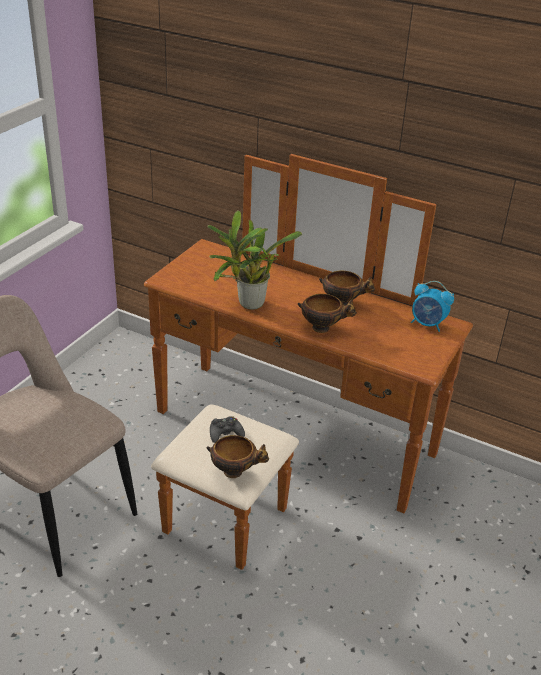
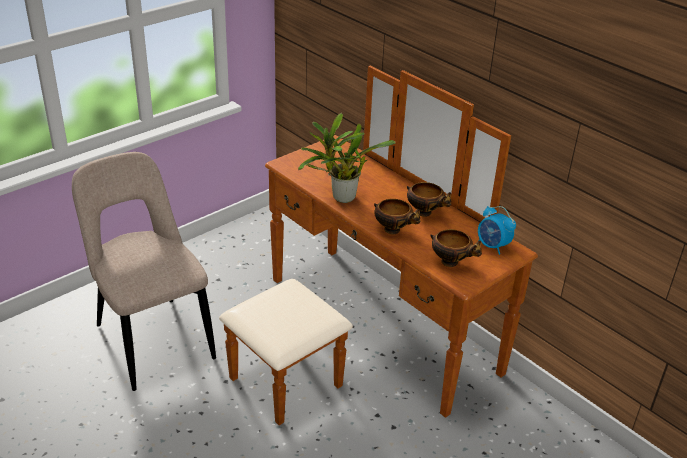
camera: 20 degrees right, 0 degrees up
bowl [207,435,269,478] -> bowl moved to [430,229,482,267]
black game controller [210,416,245,443] -> none

